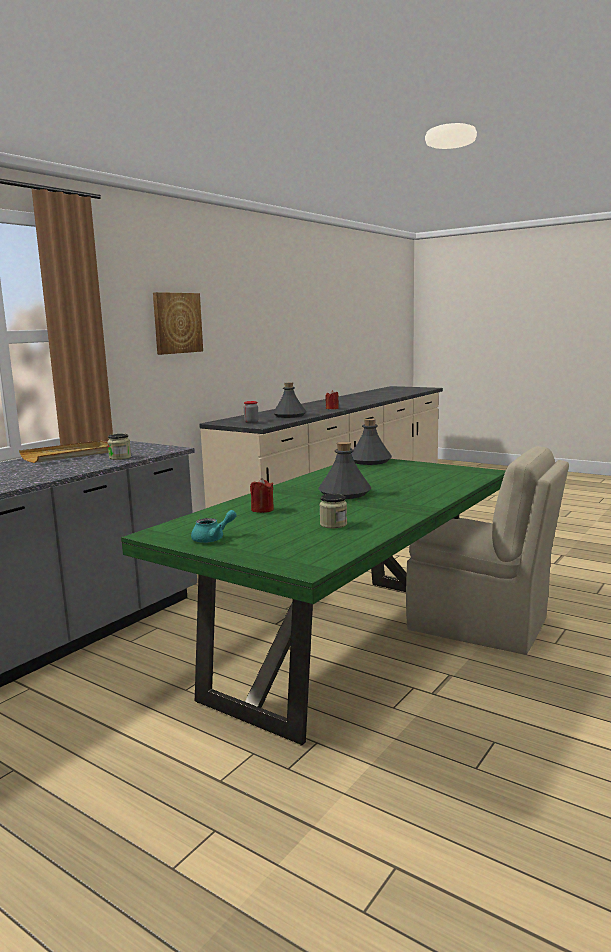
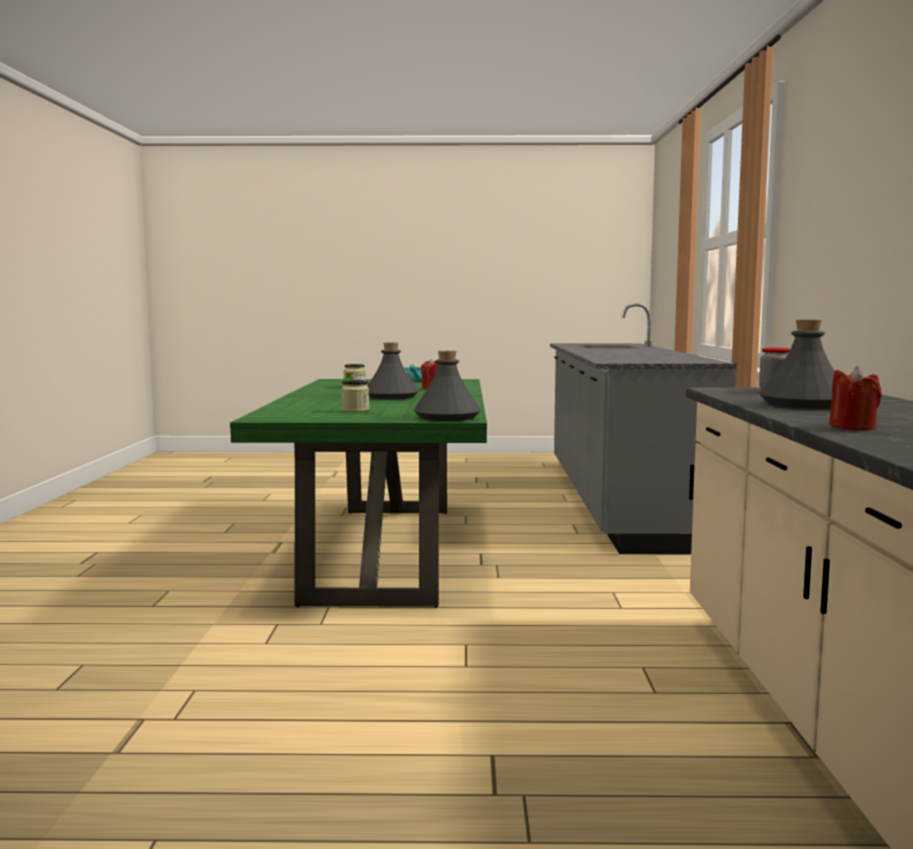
camera: 145 degrees right, 5 degrees down
beige tray [19,440,109,463] -> none
jar [107,434,131,460] -> jar moved to [341,380,369,412]
picture [153,292,203,355] -> none
beige chair [406,446,569,655] -> none

